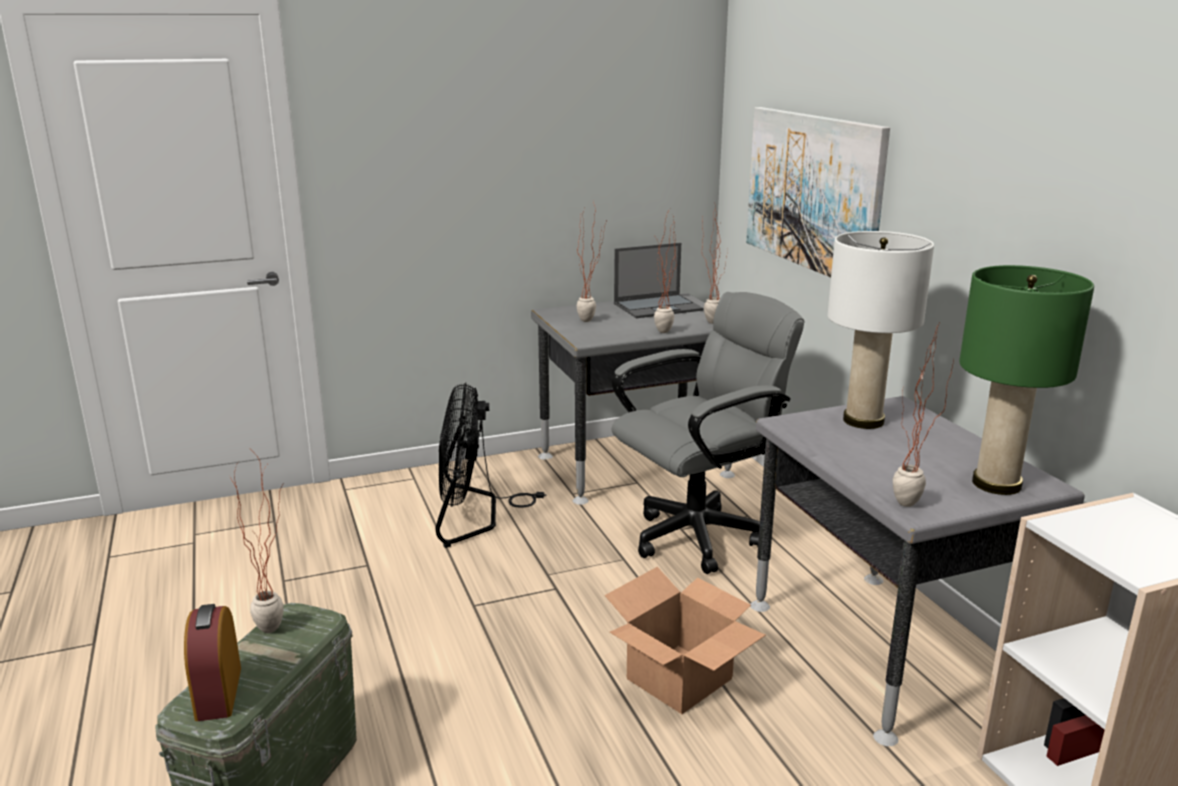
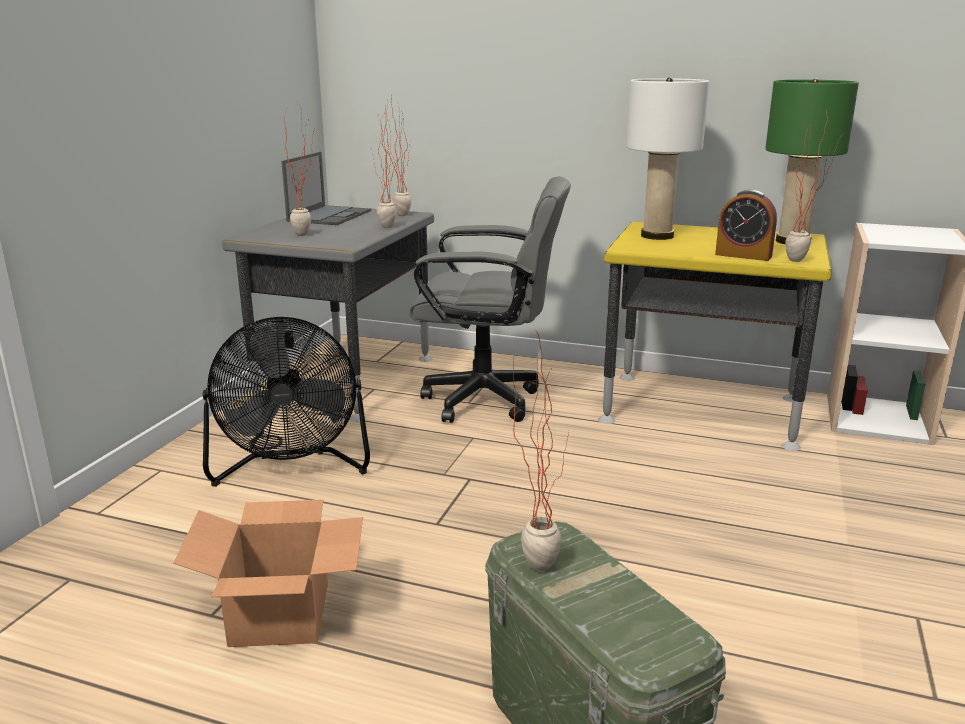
camera: 50 degrees left, 0 degrees up
alarm clock [184,604,241,721] -> alarm clock moved to [715,190,777,261]
black fan [436,383,547,548] -> black fan turned 45 degrees counterclockwise [203,317,370,487]
cardboard box [605,567,766,714] -> cardboard box moved to [173,500,363,647]
grey office chair [612,292,805,574] -> grey office chair turned 90 degrees clockwise [409,176,571,423]
picture [746,107,890,277] -> none
grey desk [750,396,1085,746] -> yellow desk [598,222,832,451]

